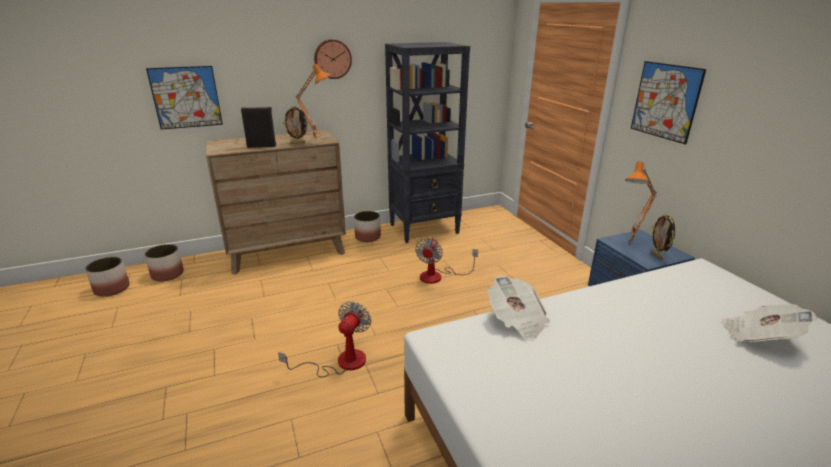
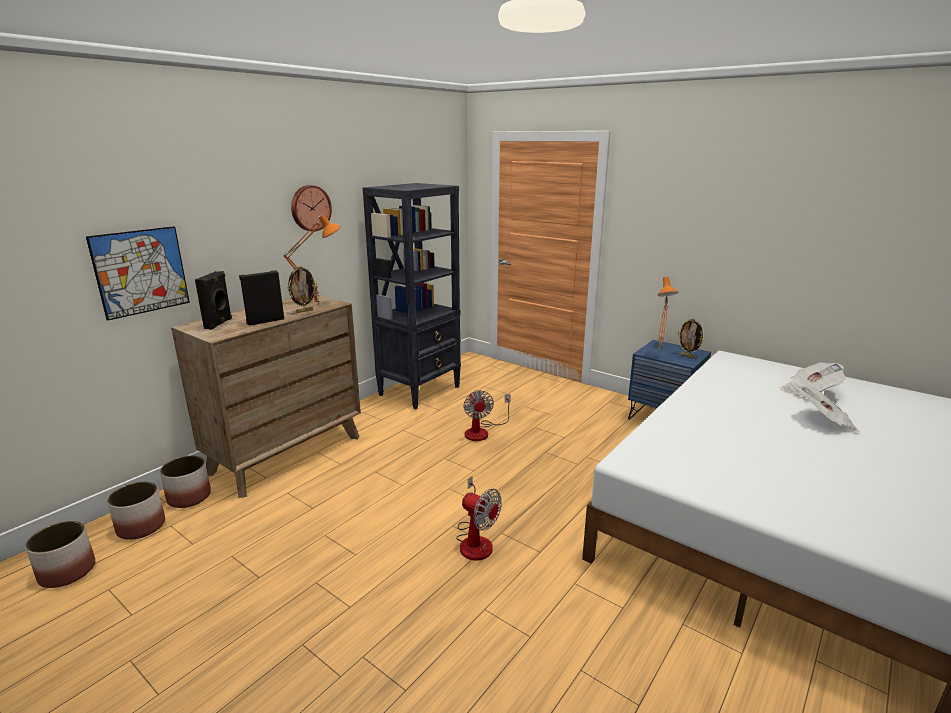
camera: 30 degrees left, 5 degrees down
fan [278,302,371,377] -> fan turned 135 degrees clockwise [456,476,502,561]
planter [354,211,381,242] -> planter moved to [160,456,211,508]
newspaper [488,275,550,341] -> newspaper moved to [799,386,860,432]
picture [631,61,706,144] -> none
none -> black speaker [195,271,232,330]

